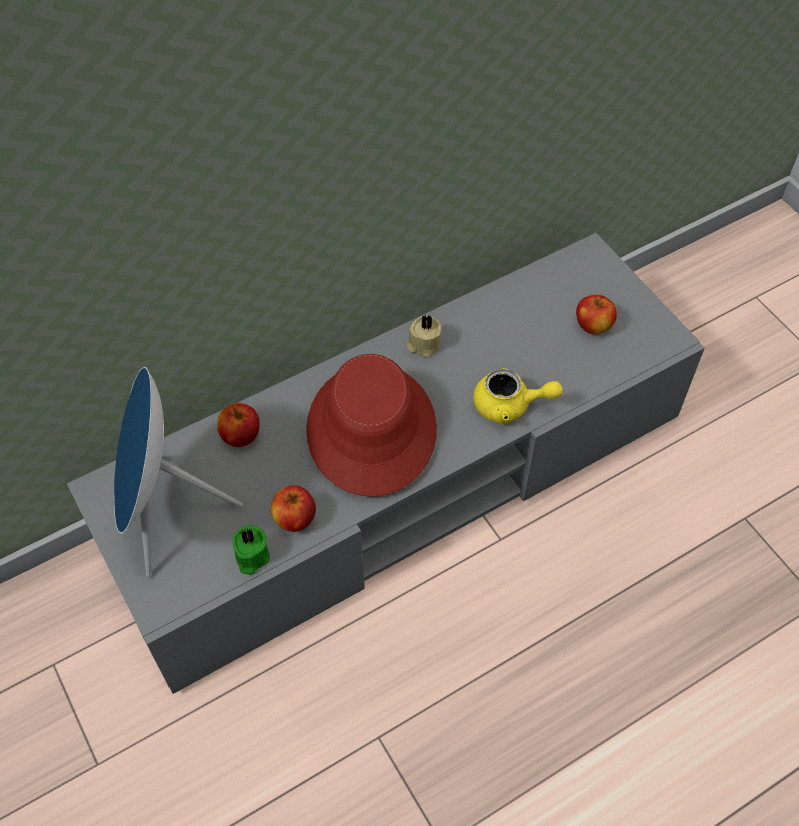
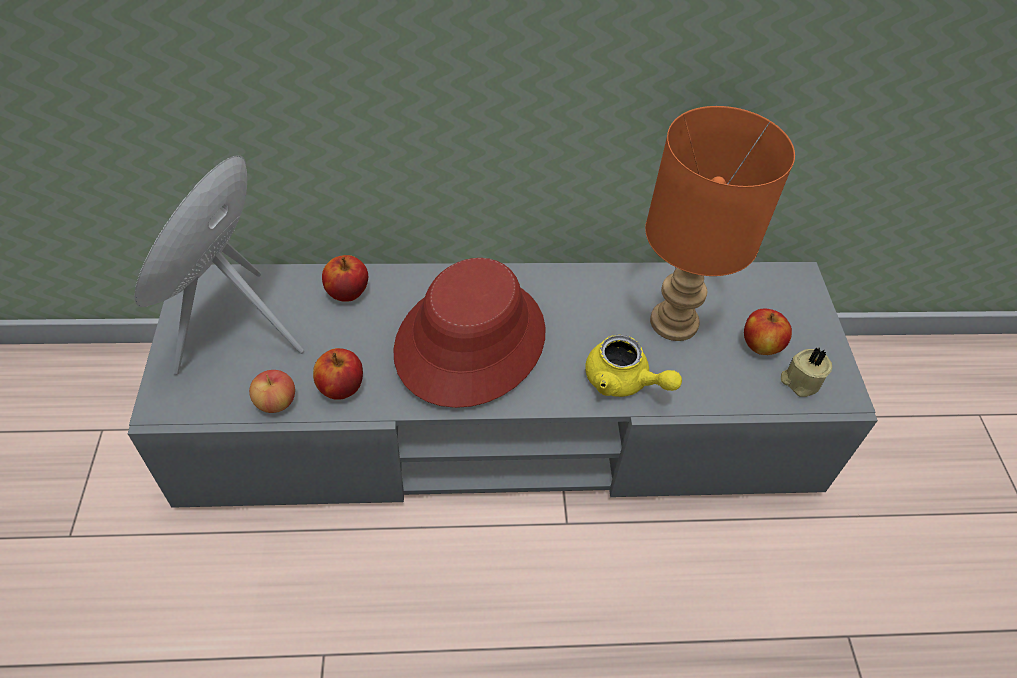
camera: 25 degrees right, 5 degrees down
green candle [233,525,270,575] -> apple [249,370,295,413]
beige candle [407,315,442,358] -> beige candle moved to [781,348,832,397]
none -> orange table lamp [645,106,795,341]

